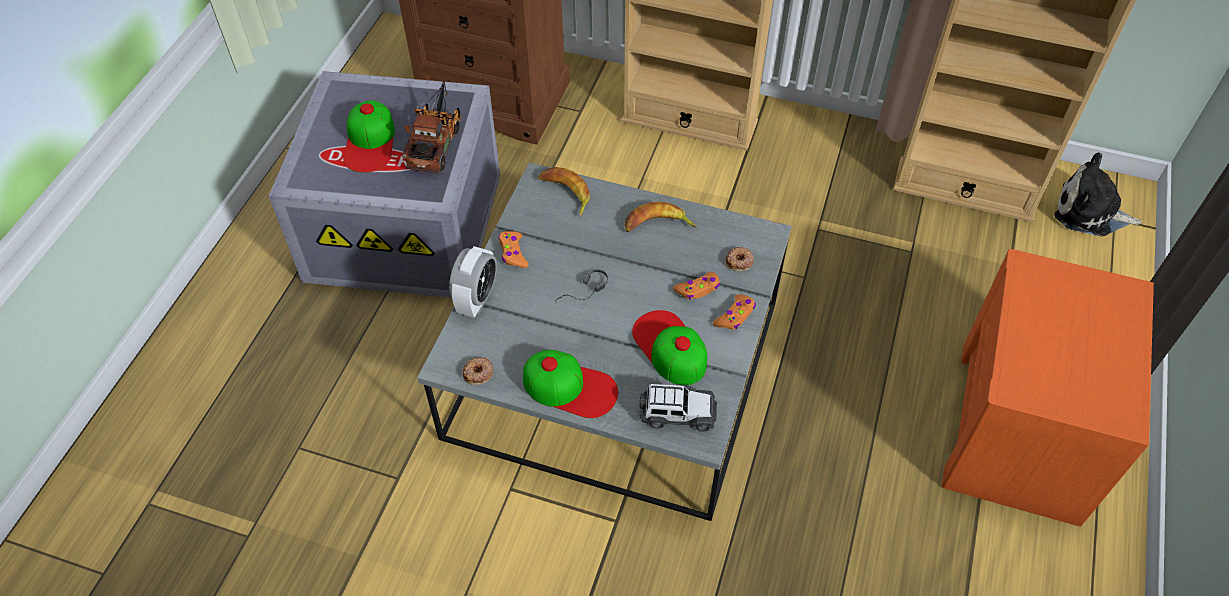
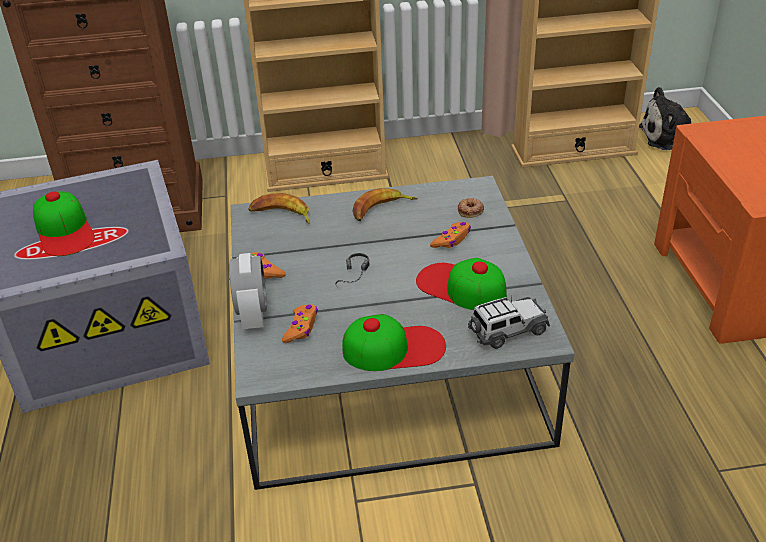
camera: 25 degrees left, 15 degrees down
toy truck [402,81,461,173] -> none
donut [463,357,493,385] -> none
orange game controller [713,294,756,330] -> orange game controller moved to [282,304,318,343]

